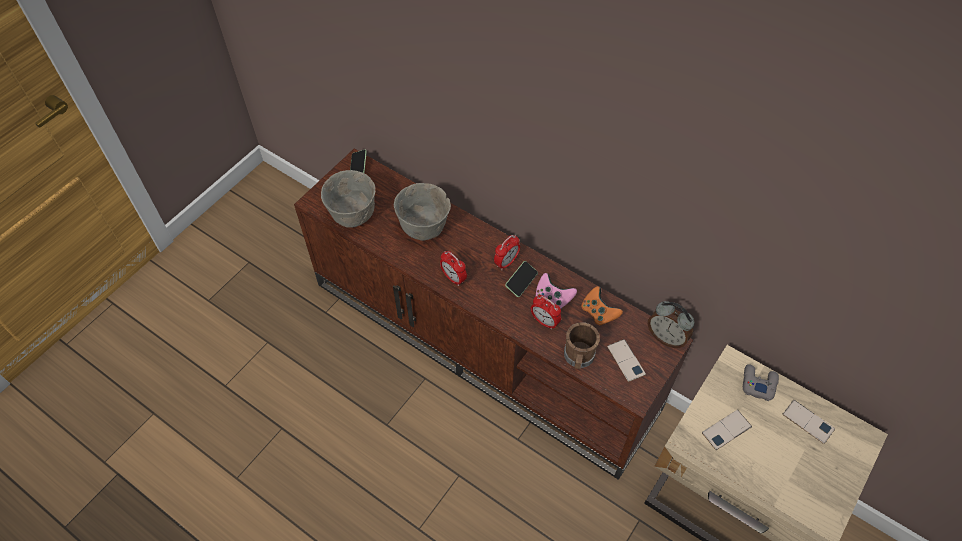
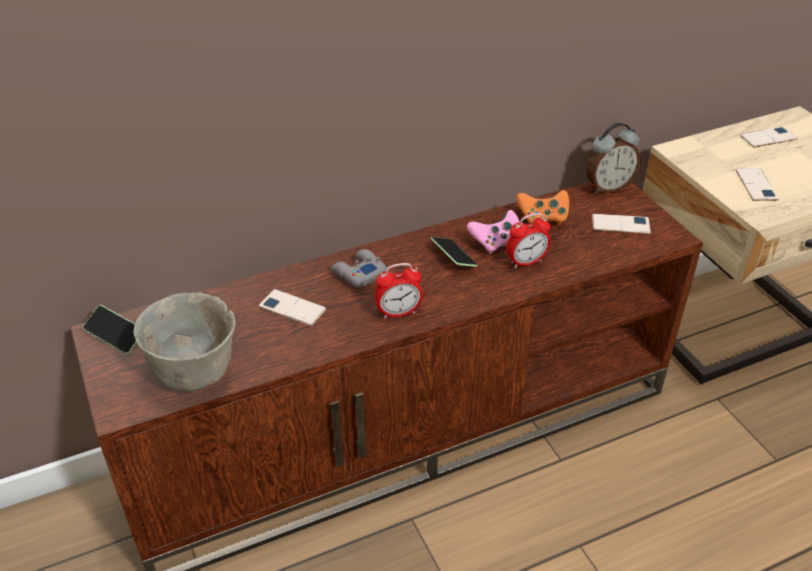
camera: 60 degrees left, 15 degrees down
grey bowl [394,183,451,241] -> phone [258,289,326,327]
alarm clock [494,235,520,270] -> none
brown mug [564,322,600,369] -> none
grey game controller [743,364,779,401] -> grey game controller moved to [331,249,387,288]

